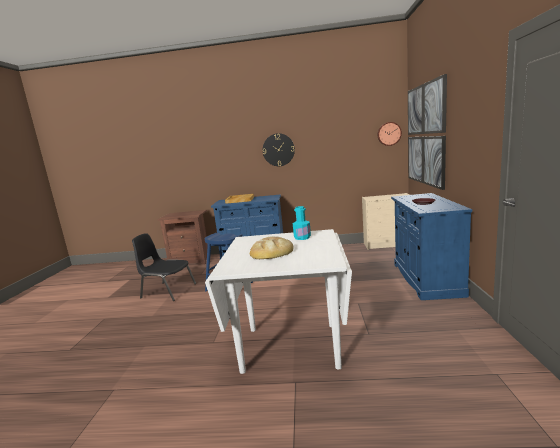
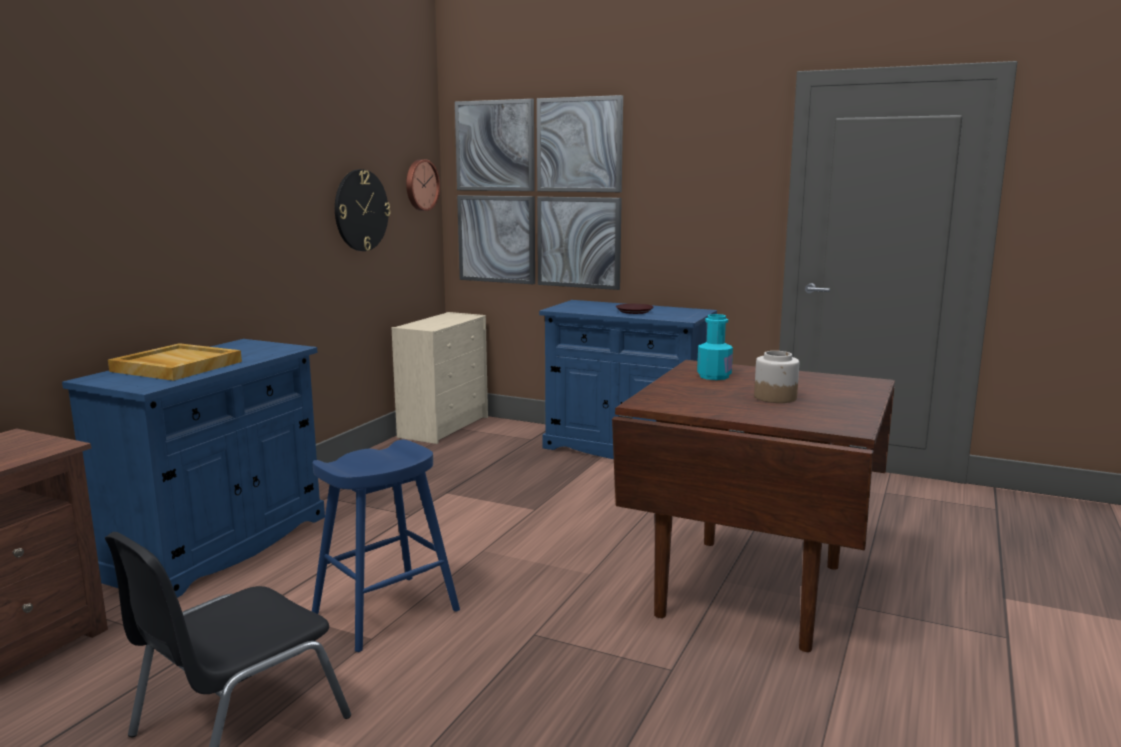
camera: 70 degrees left, 0 degrees up
white dining table [205,229,352,374] -> brown dining table [612,360,895,652]
bread [250,236,294,259] -> jar [754,351,799,403]
wall clock [263,133,295,166] -> wall clock moved to [335,169,390,251]

